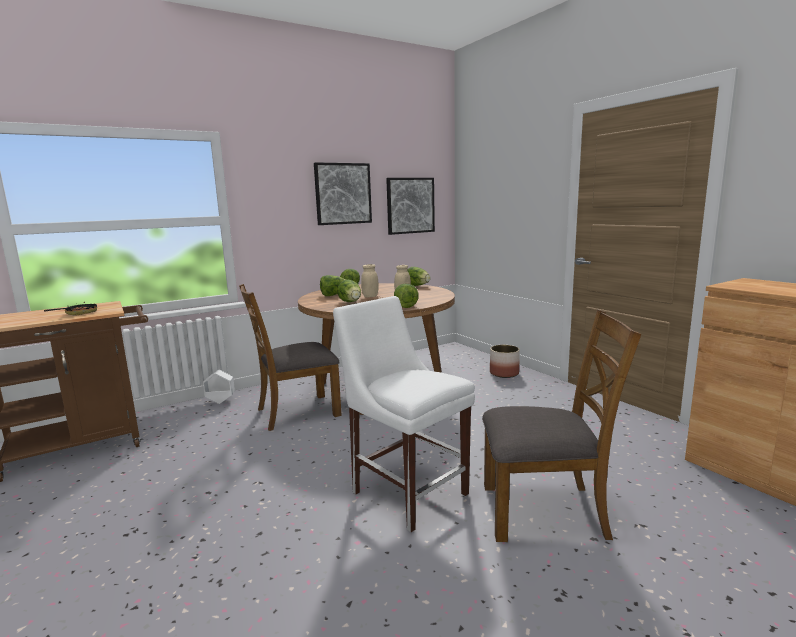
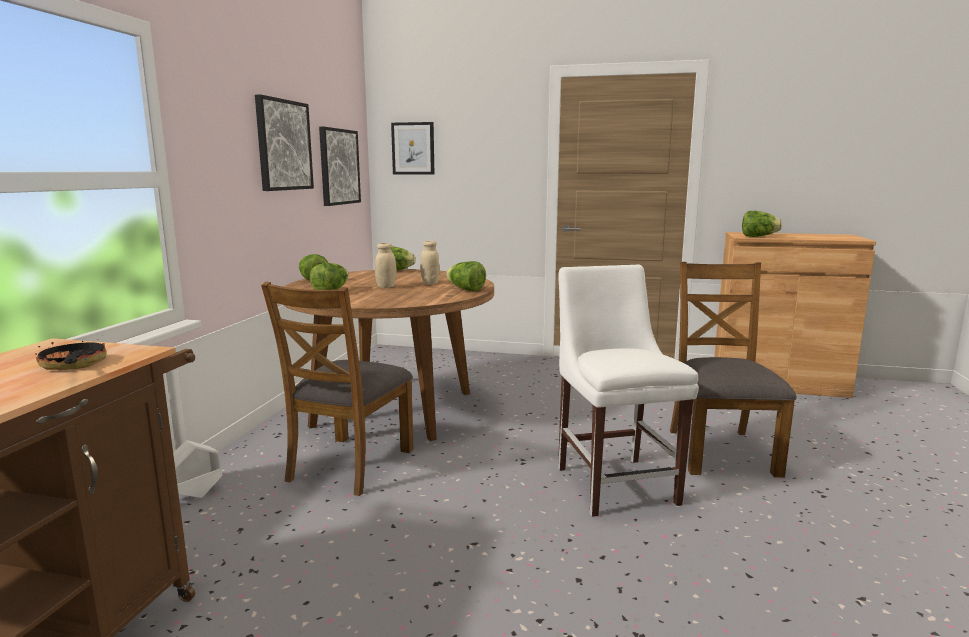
camera: 45 degrees left, 0 degrees up
white chair [333,296,475,532] -> white chair turned 75 degrees clockwise [558,264,699,517]
lettuce [337,280,361,302] -> lettuce moved to [742,211,782,237]
brown chair [482,309,642,542] -> brown chair turned 45 degrees counterclockwise [670,262,797,478]
planter [490,345,520,378] -> none
none -> picture [391,122,434,174]

